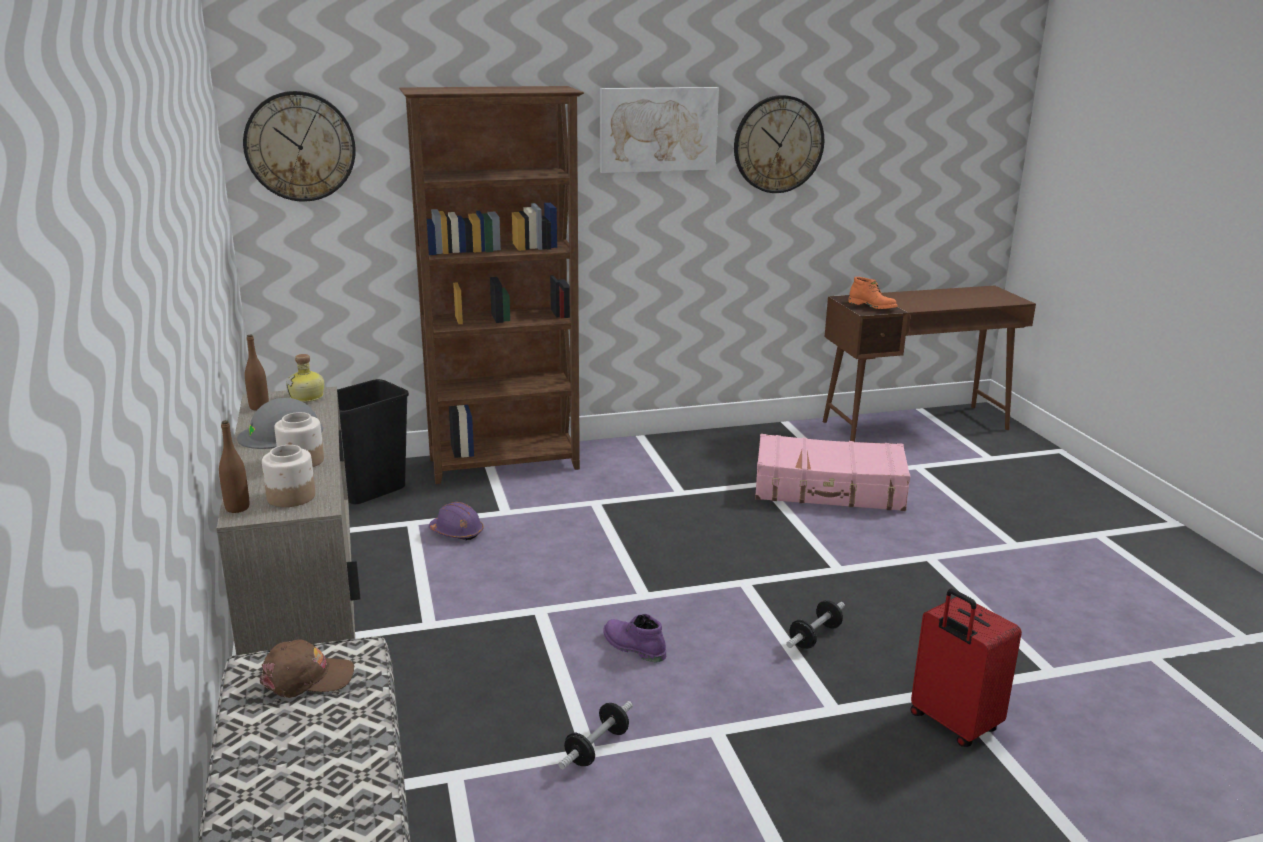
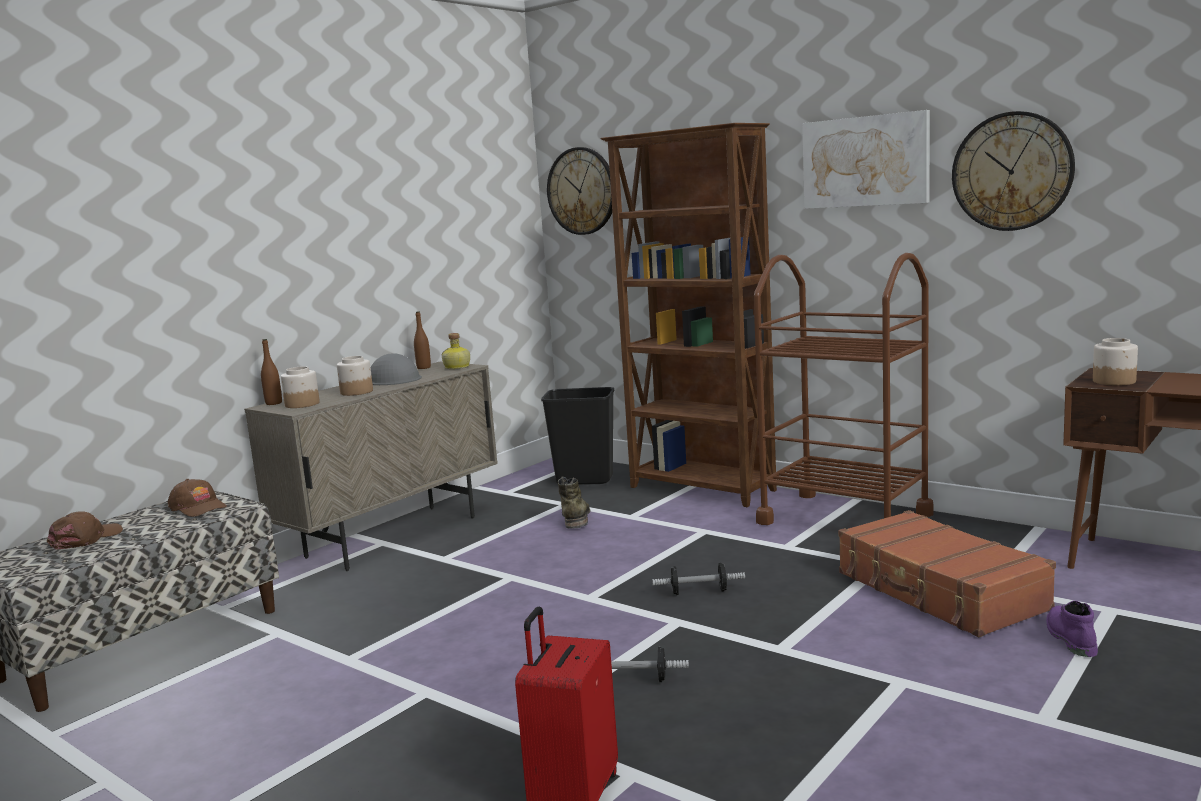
camera: 55 degrees right, 10 degrees down
purple hard hat [429,502,484,540] -> green boot [558,476,591,529]
dumbbell [558,701,633,769] -> dumbbell moved to [652,563,745,595]
purple boot [603,614,666,662] -> purple boot moved to [1047,601,1098,657]
pink suitcase [755,434,911,511] -> brown suitcase [838,510,1056,637]
orange boot [848,277,897,309] -> jar [1093,338,1138,385]
none -> brown cap [47,511,123,550]
none -> brown cart [754,253,934,525]

